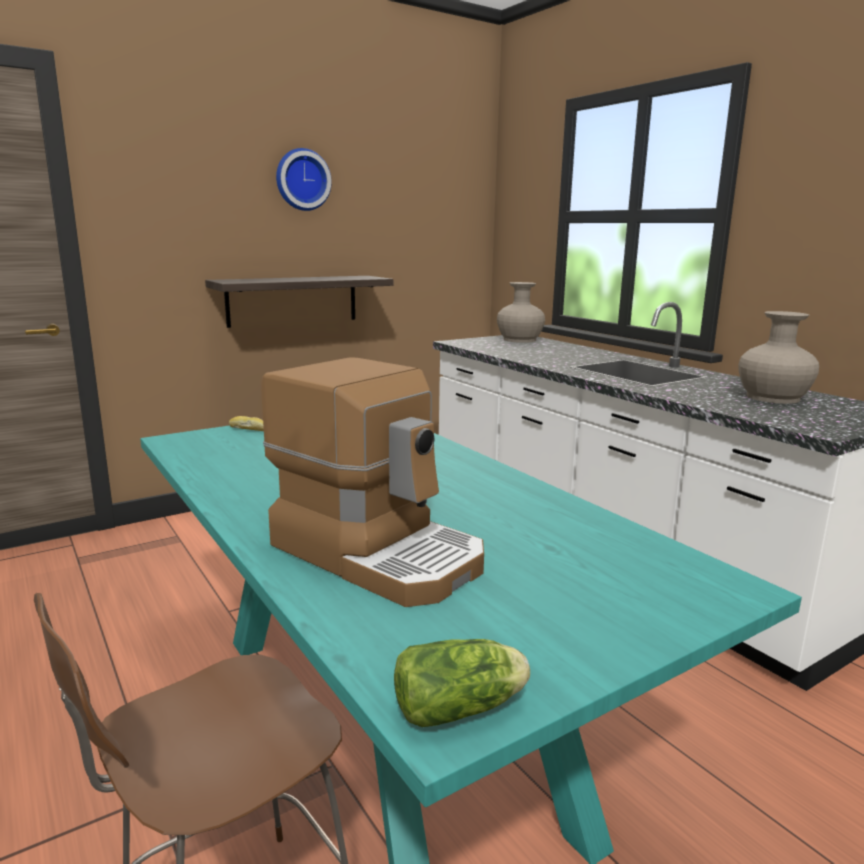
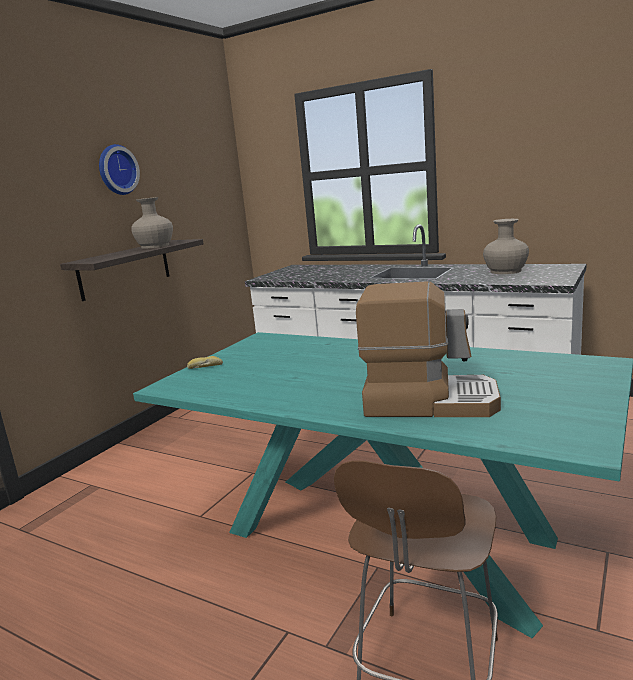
camera: 25 degrees left, 0 degrees up
lettuce [394,639,530,727] -> none
beige vase [497,282,545,343] -> beige vase moved to [131,197,173,249]

